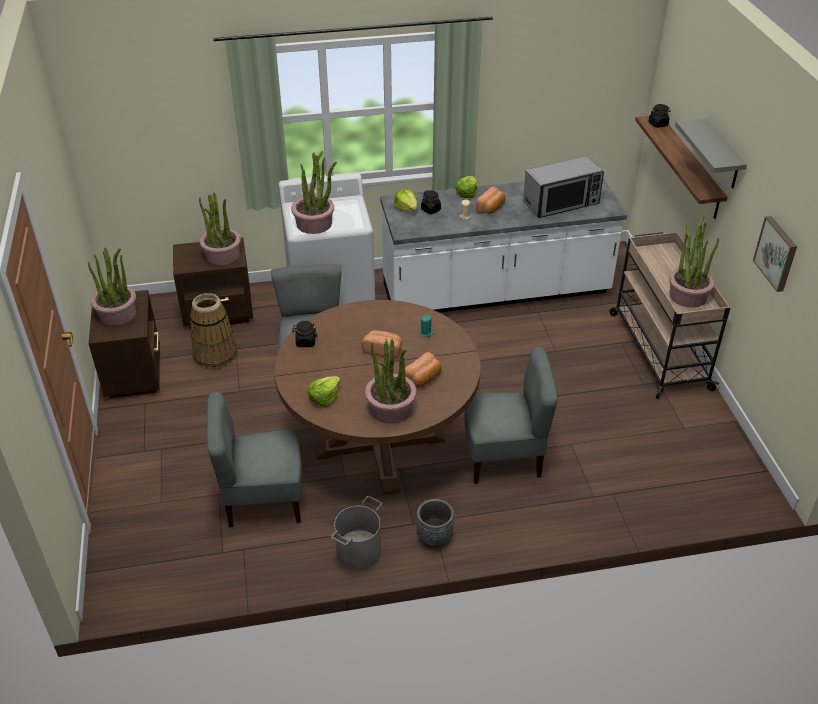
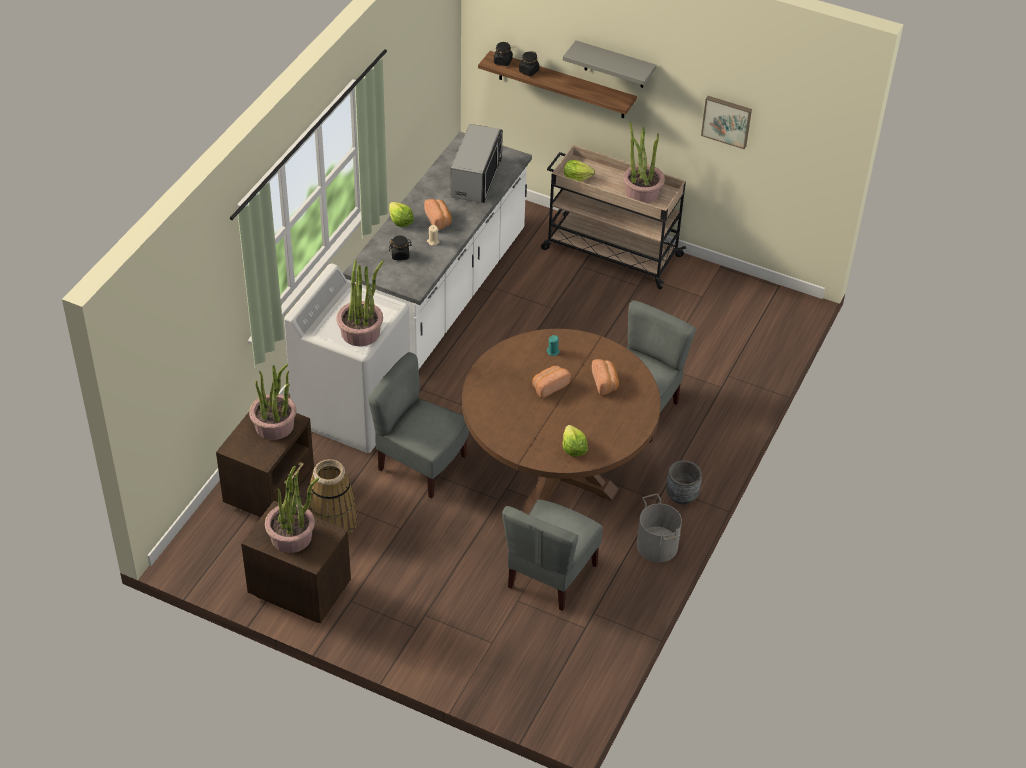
camera: 55 degrees left, 5 degrees up
black jar [292,321,318,347] -> black jar moved to [519,51,539,76]
potted plant [365,338,417,424] -> none
lettuce [394,189,417,211] -> lettuce moved to [564,160,595,181]

